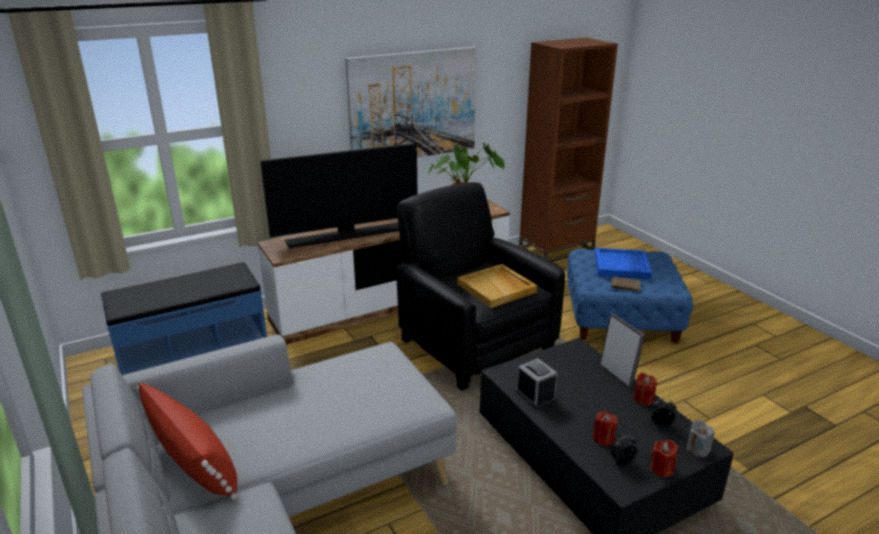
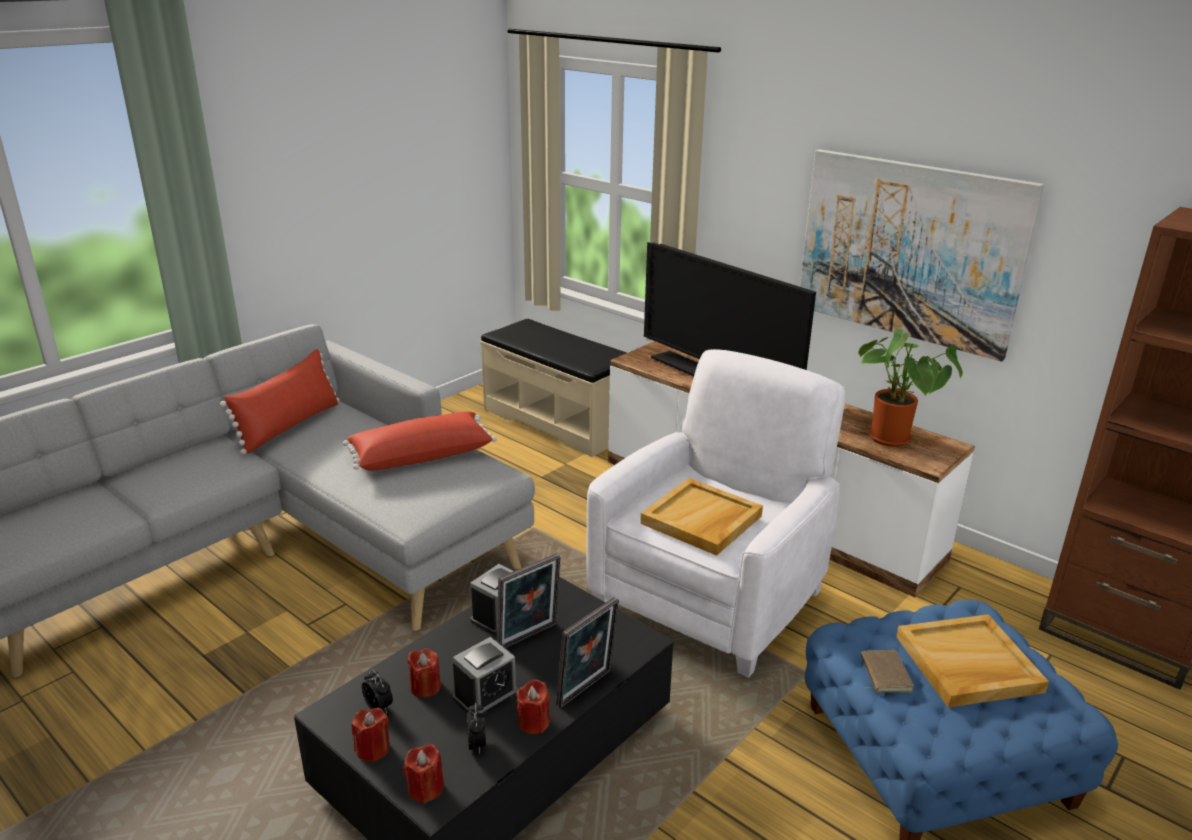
camera: 70 degrees right, 0 degrees up
blue bench [101,262,267,375] -> beige bench [480,319,627,457]
black armchair [397,182,565,391] -> white armchair [586,349,845,678]
blue tray [595,248,651,279] -> beige tray [896,614,1049,708]
grey candle [687,420,715,457] -> red candle [403,744,444,804]
none -> red pillow [343,411,497,471]
none -> alarm clock [453,637,518,715]
none -> picture frame [497,553,561,648]

